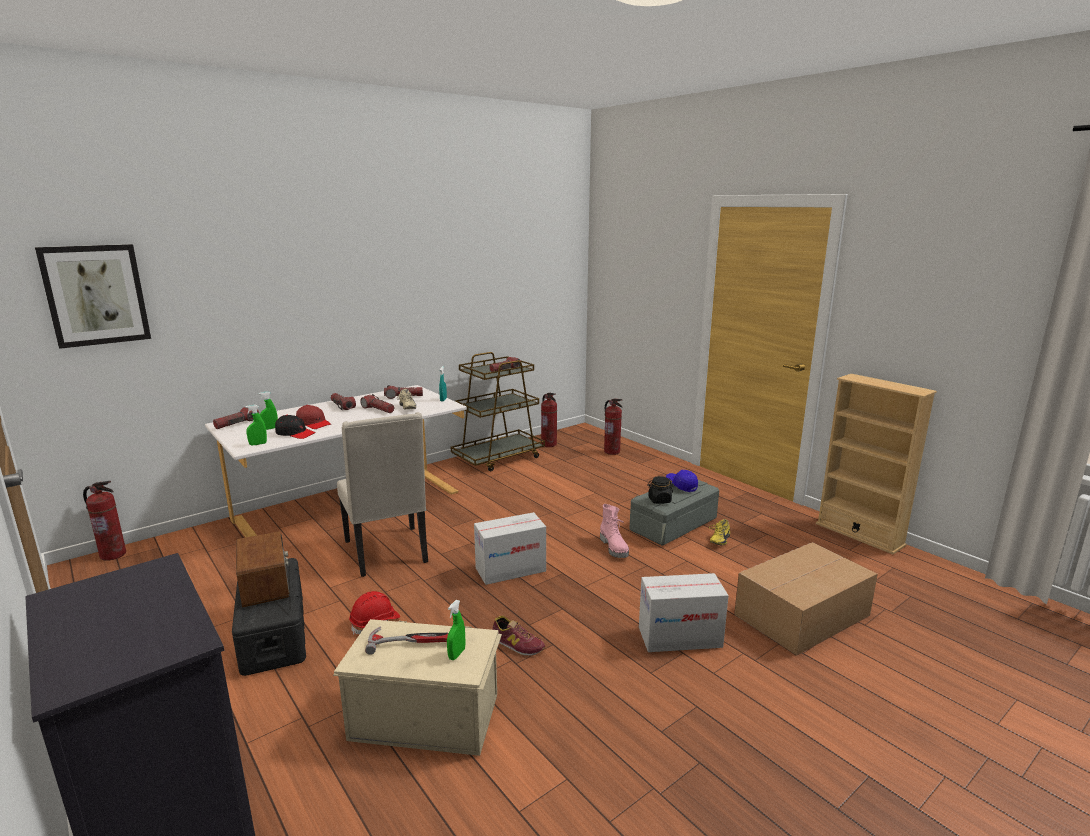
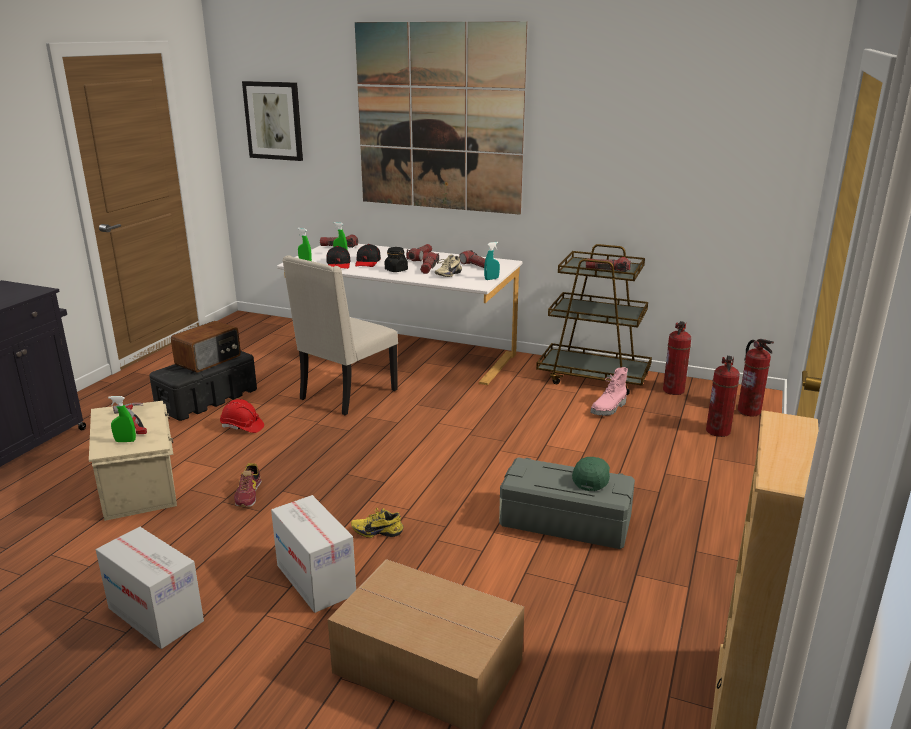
camera: 60 degrees right, 5 degrees up
fire extinguisher [83,481,126,561] -> fire extinguisher moved to [738,338,774,416]
red cap [296,405,331,429] -> black cap [355,244,381,267]
cardboard box [474,512,546,585] -> cardboard box moved to [96,527,204,649]
pink boot [600,504,629,558] -> pink boot moved to [590,367,628,416]
black jar [647,476,673,504] -> black jar moved to [385,247,408,272]
blue cap [666,470,698,492] -> green cap [572,457,610,491]
yellow shoe [709,519,730,545] -> yellow shoe moved to [351,508,403,538]
none -> picture [355,22,527,215]

